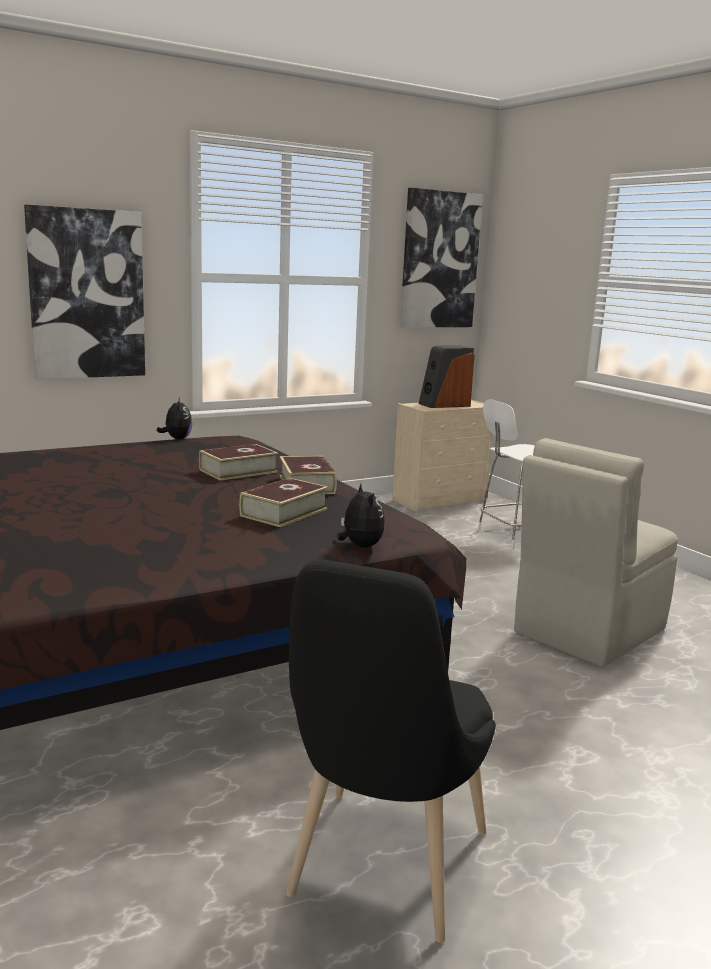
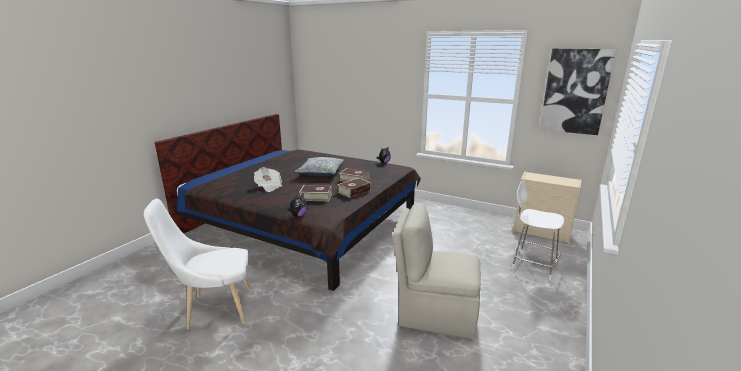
camera: 60 degrees right, 5 degrees up
picture [24,205,145,379] -> none
black chair [286,560,496,943] -> white chair [144,199,251,330]
speaker [418,346,474,408] -> none
none -> newspaper [254,167,282,192]
none -> pillow [295,157,344,176]

